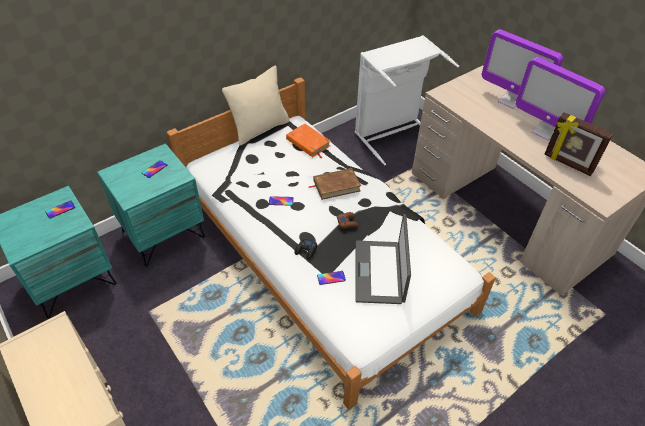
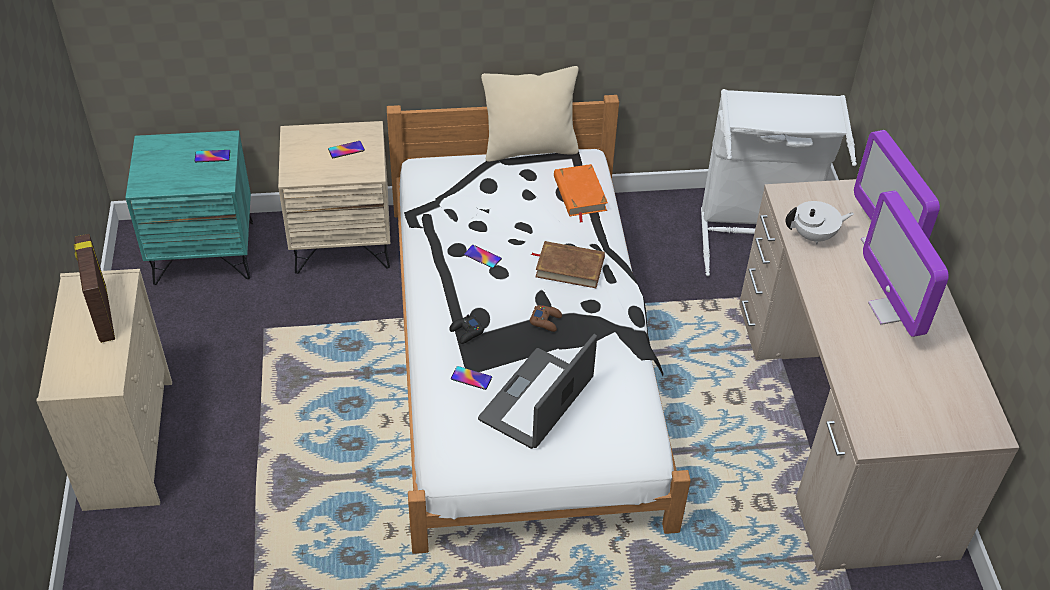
camera: 30 degrees right, 0 degrees up
turquoise nightstand [97,143,205,267] -> beige nightstand [278,121,390,274]
picture frame [544,112,613,176] -> picture frame moved to [74,234,115,343]
none -> white teapot [786,201,854,245]

